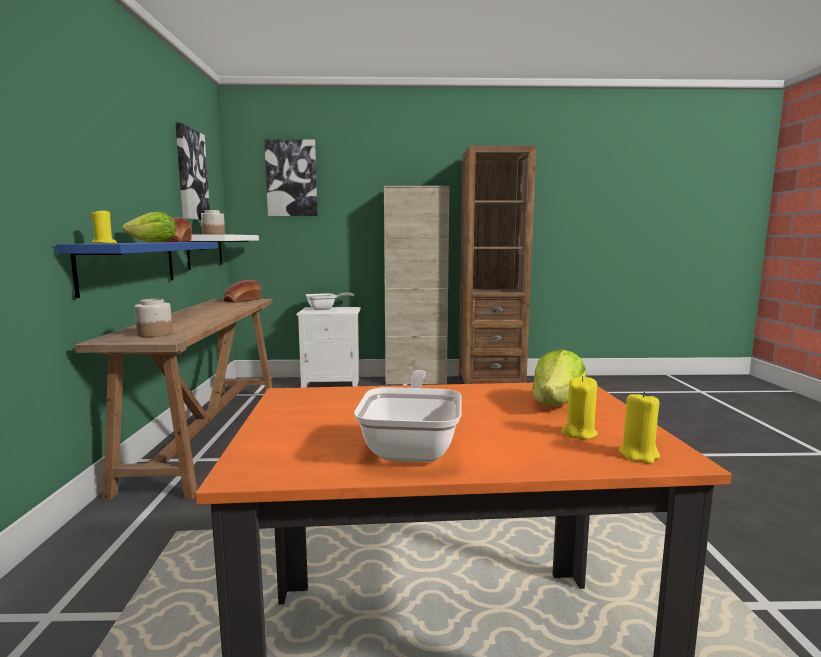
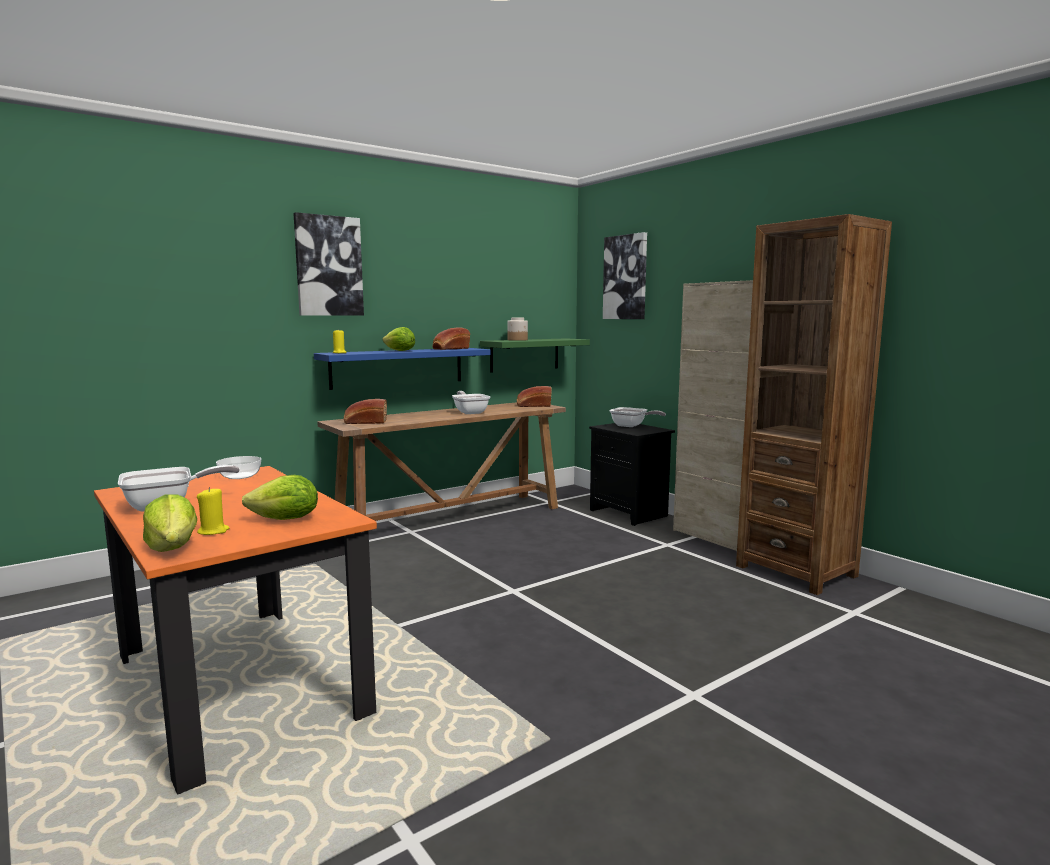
camera: 55 degrees right, 0 degrees up
jar [135,299,173,337] -> bread [344,399,387,424]
picture [175,123,210,220] -> picture moved to [293,212,364,316]
white shelf [187,234,259,270] -> green shelf [480,338,590,372]
white nightstand [297,307,361,388] -> black nightstand [589,423,675,526]
yellow candle [619,391,660,464] -> lettuce [143,494,197,552]
none -> bowl [216,456,261,479]
none -> frying pan [452,391,490,414]

